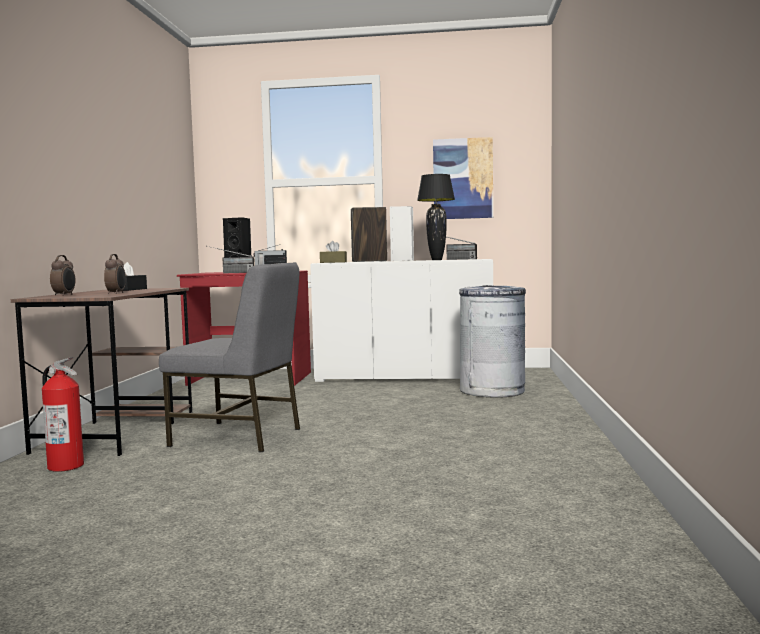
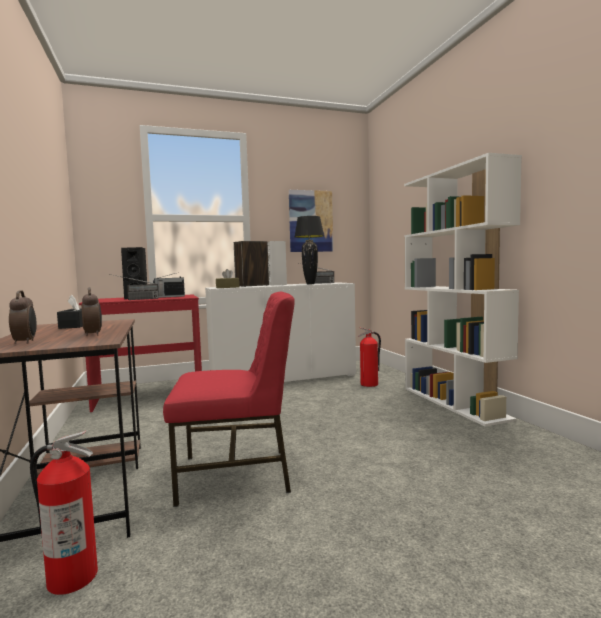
camera: 25 degrees left, 0 degrees up
grey chair [159,262,300,452] -> red chair [163,292,295,507]
grey trash can [459,285,526,398] -> fire extinguisher [358,327,381,387]
none -> white bookcase [404,153,522,427]

